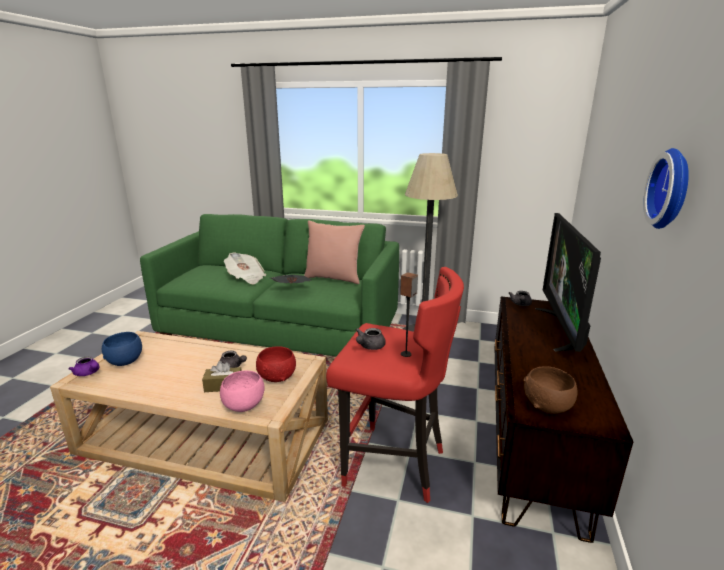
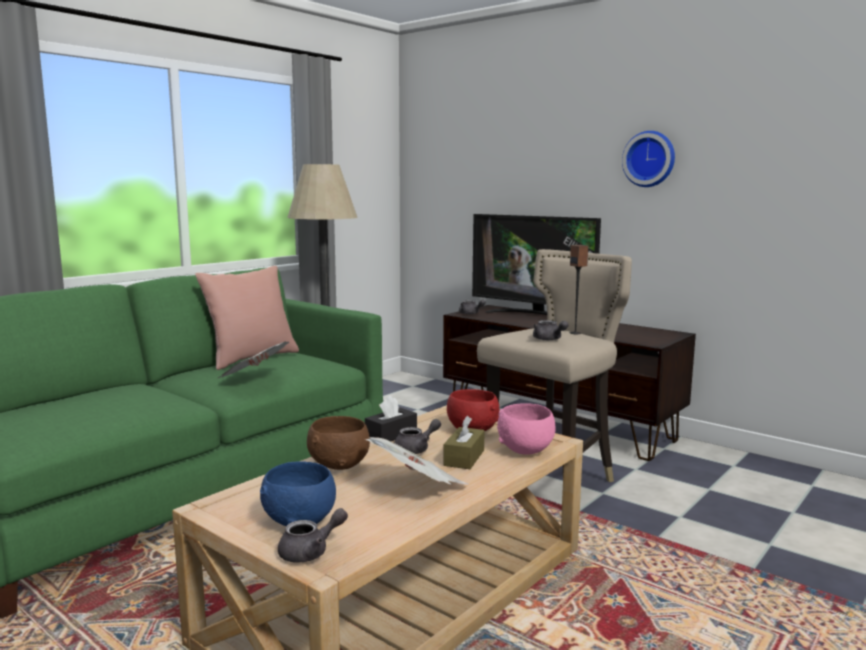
camera: 65 degrees left, 10 degrees down
purple teapot [69,356,100,376] -> grey teapot [278,508,348,563]
newspaper [224,252,266,284] -> newspaper moved to [365,437,469,485]
red stool [326,267,464,503] -> beige stool [477,249,632,482]
brown bowl [524,366,578,414] -> brown bowl moved to [307,416,370,470]
none -> black tissue box [365,395,417,441]

